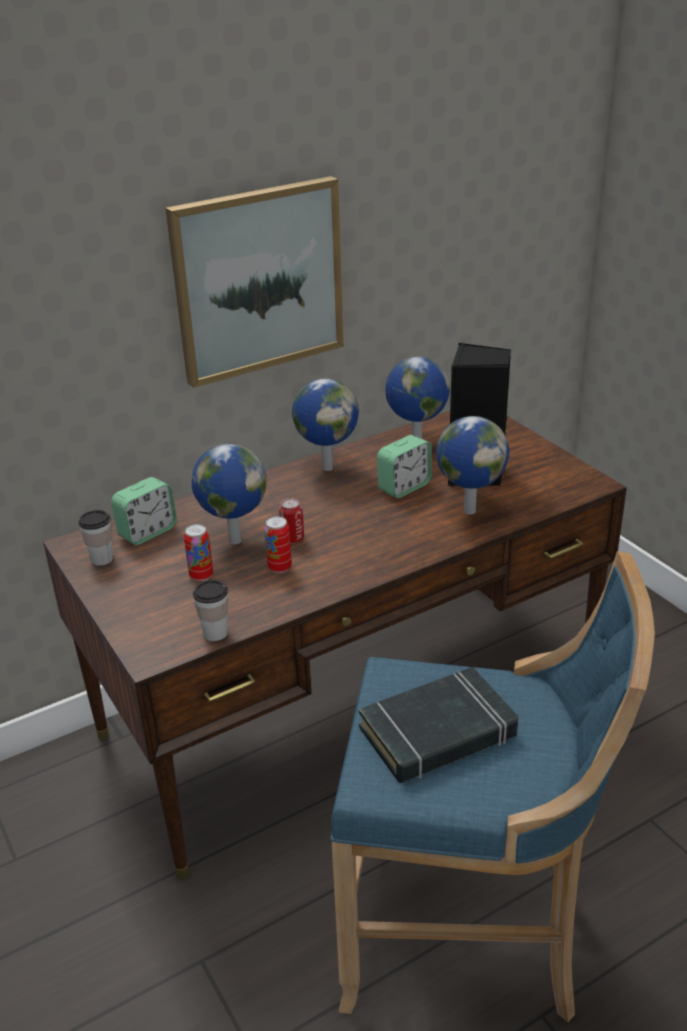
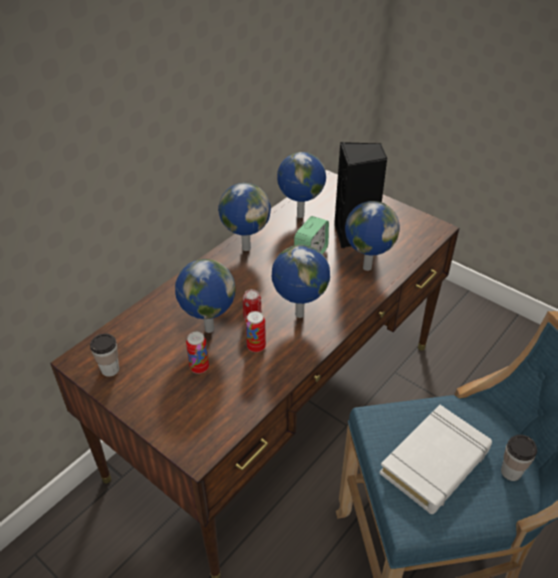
camera: 20 degrees left, 10 degrees up
alarm clock [111,477,177,545] -> none
picture [166,176,344,388] -> none
cup [193,580,228,641] -> cup moved to [501,435,537,481]
black book [359,667,518,783] -> white book [379,405,492,514]
none -> globe [272,245,330,318]

